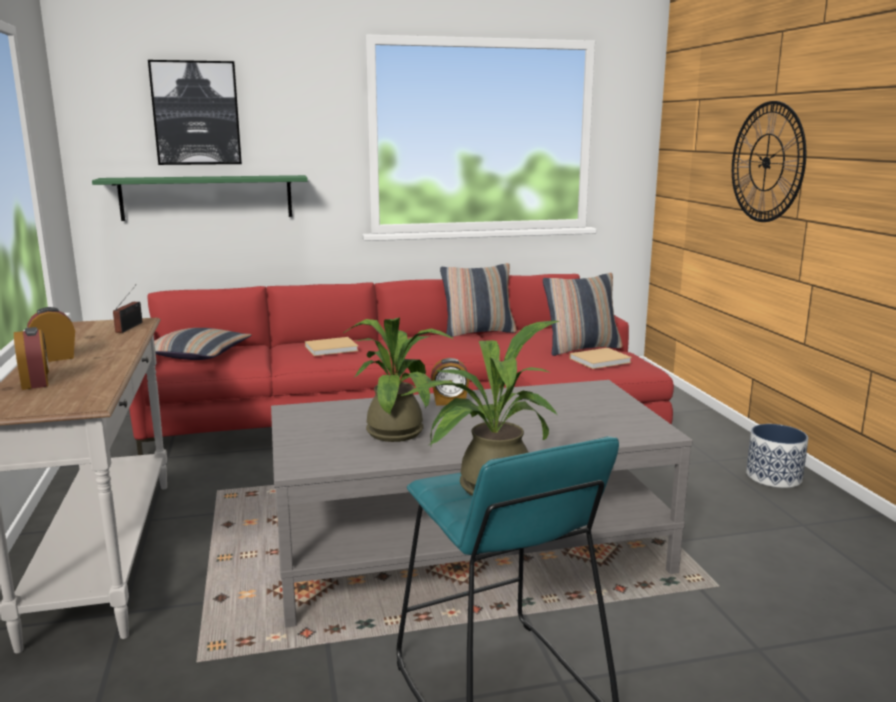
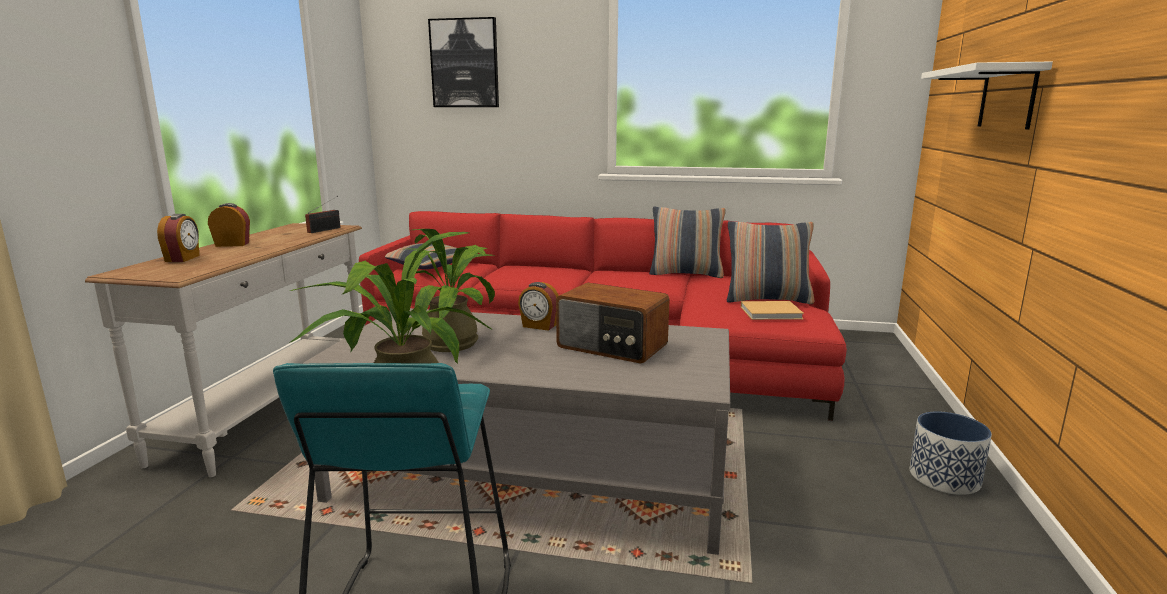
camera: 25 degrees right, 0 degrees up
green shelf [92,175,308,221] -> none
beige book [305,337,359,356] -> none
wall clock [732,101,806,222] -> white shelf [921,62,1053,129]
none -> radio [556,283,670,363]

